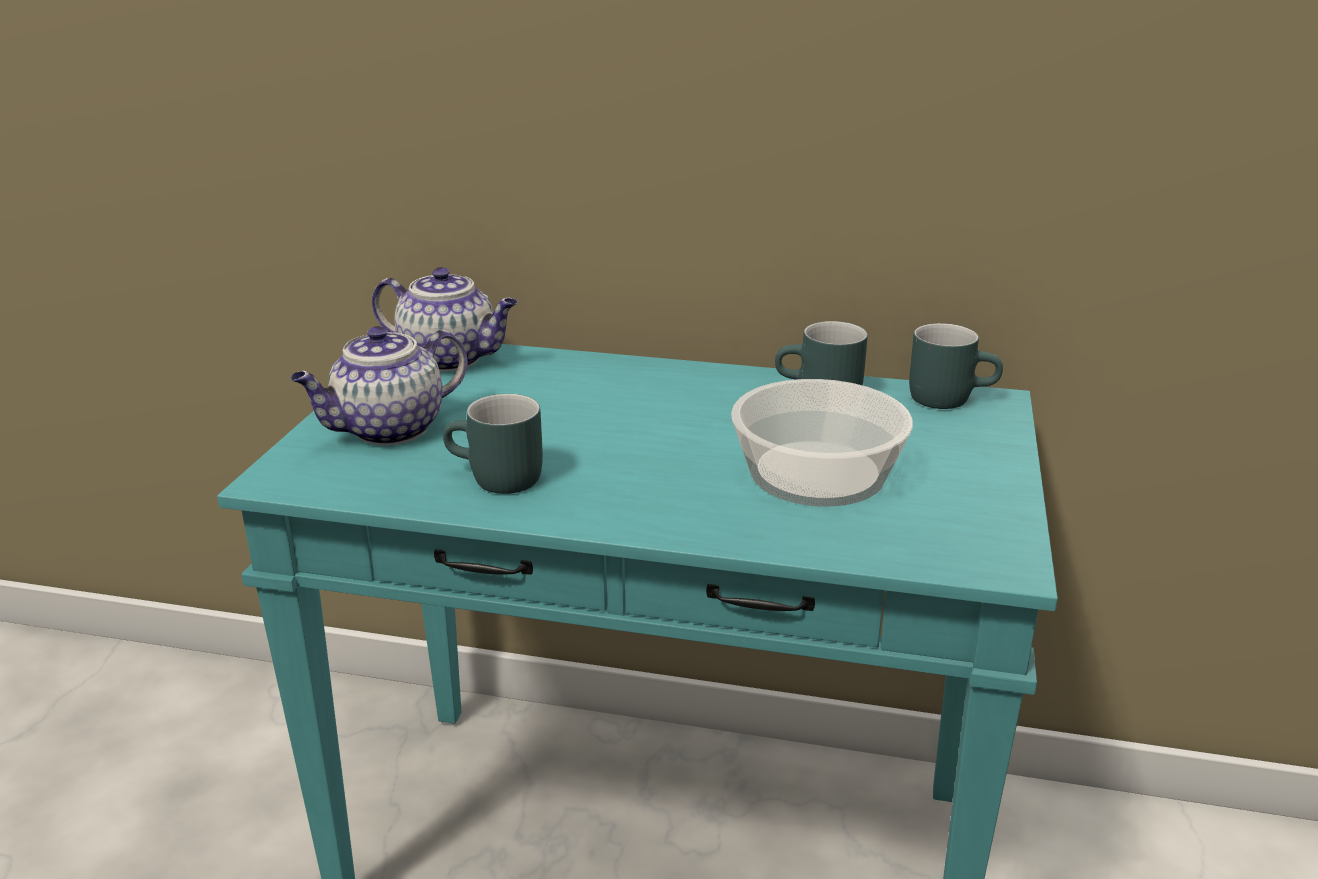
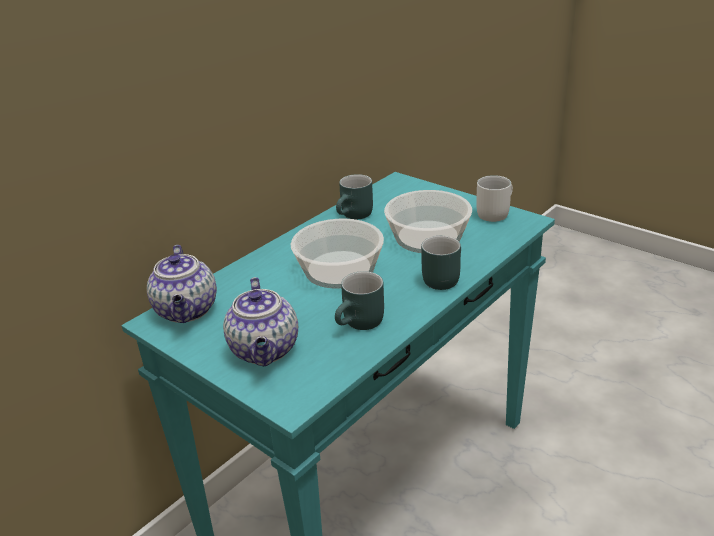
camera: 60 degrees left, 5 degrees up
teapot [372,267,518,372] -> teapot turned 120 degrees clockwise [147,245,217,323]
turquoise mug [909,323,1003,409] -> turquoise mug moved to [421,236,461,290]
none -> bowl [291,219,384,288]
none -> white mug [476,175,513,222]

